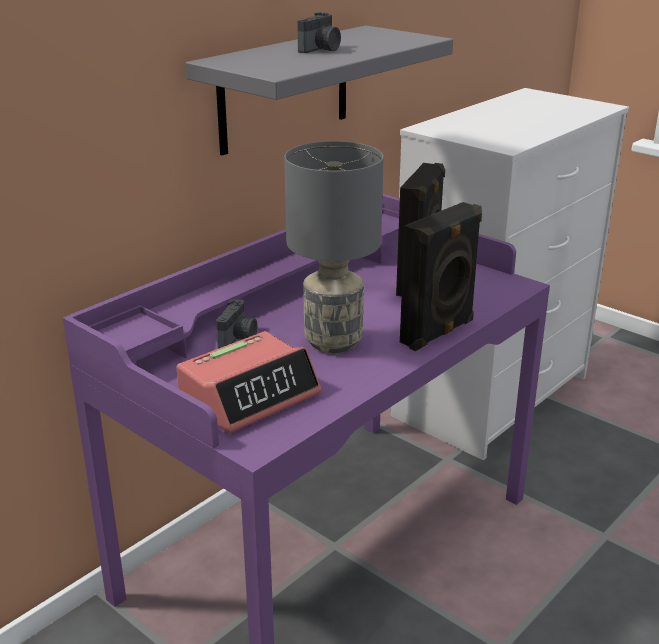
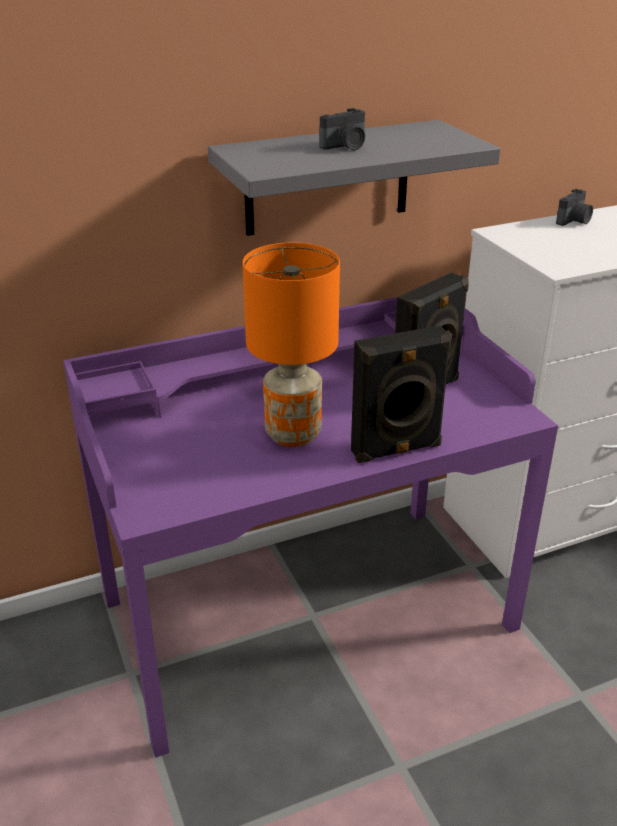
camera: 25 degrees right, 5 degrees up
alarm clock [177,331,321,433] -> none
camera [216,299,257,348] -> camera moved to [556,189,593,226]
grey table lamp [284,141,384,353] -> orange table lamp [242,243,340,447]

